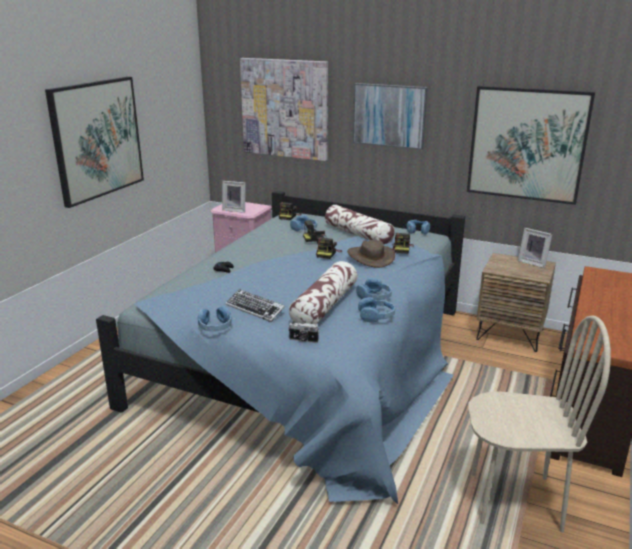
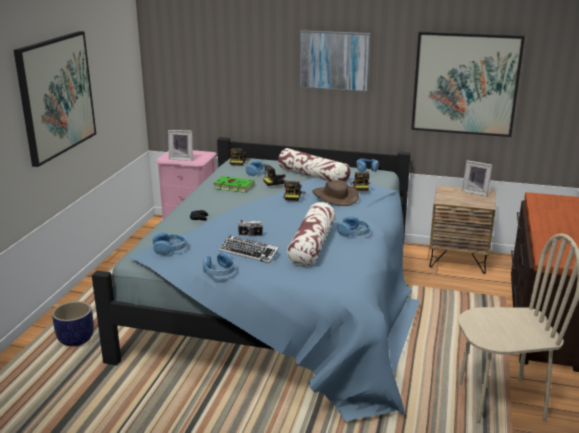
camera: 10 degrees left, 0 degrees up
picture [240,58,328,161] -> none
camera [289,321,319,343] -> camera moved to [238,220,263,237]
blue headphones [358,297,395,323] -> blue headphones moved to [152,232,186,255]
none -> planter [52,301,94,346]
none -> green book [214,176,254,193]

